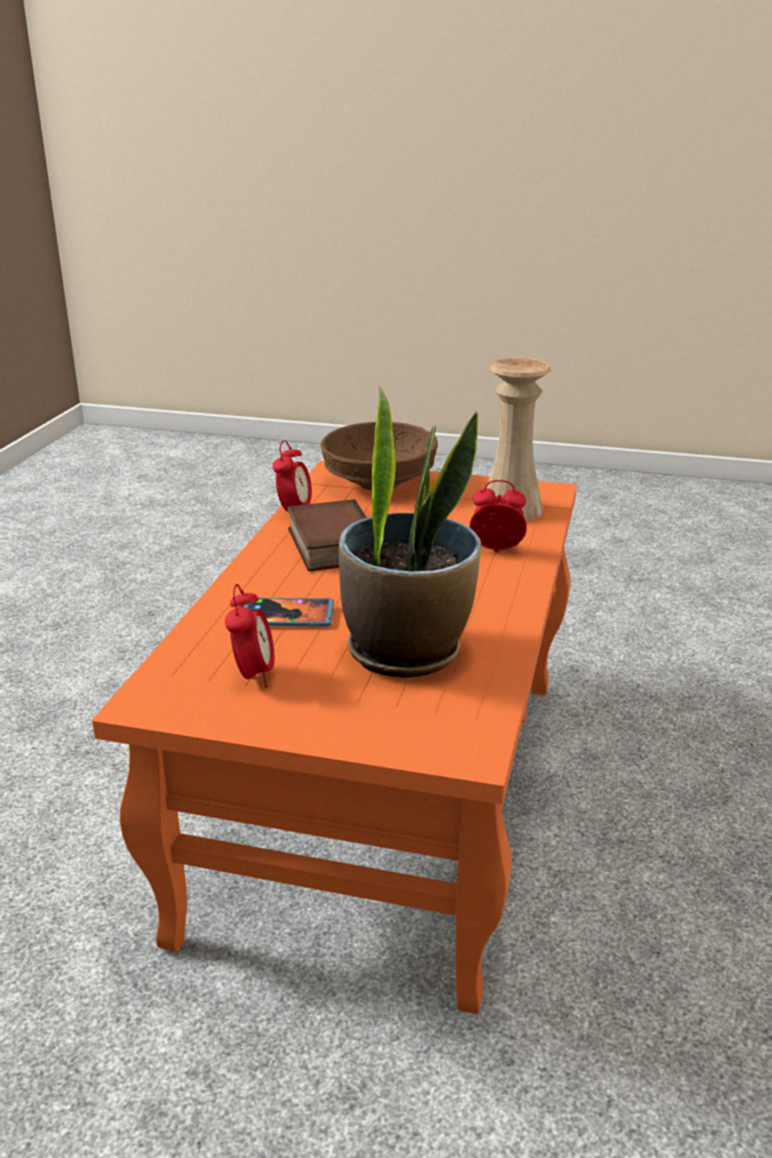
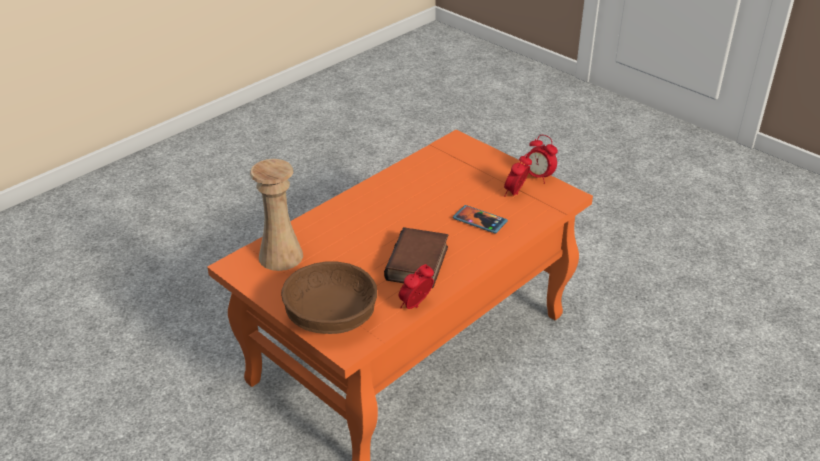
camera: 150 degrees left, 10 degrees up
potted plant [339,386,481,678] -> none
alarm clock [470,480,527,553] -> alarm clock moved to [525,135,558,184]

